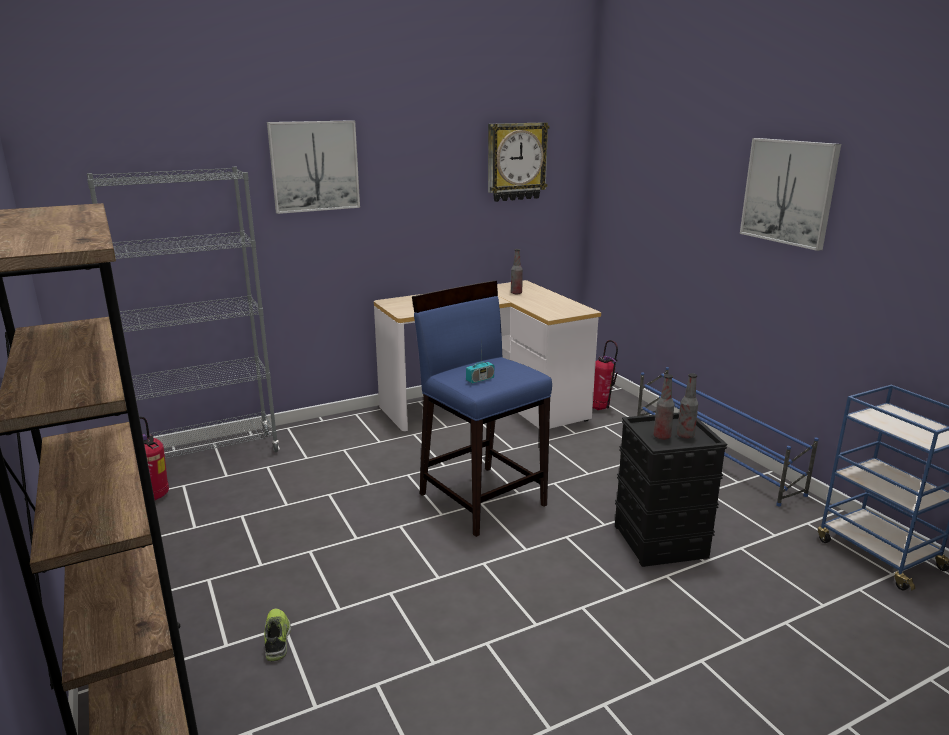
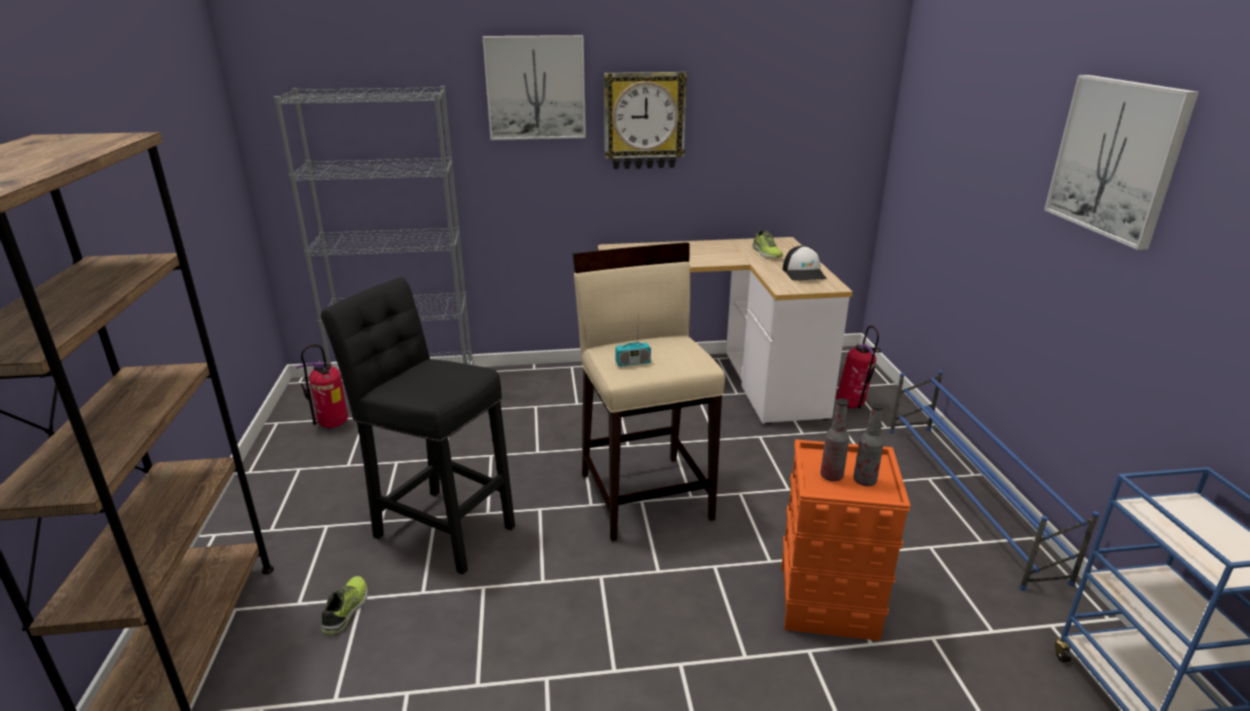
camera: 20 degrees right, 5 degrees up
blue stool [412,281,552,537] -> beige stool [572,242,725,541]
wall clock [488,122,550,202] -> wall clock moved to [604,72,688,169]
bottle [511,249,523,294] -> shoe [753,230,783,258]
black storage box [615,413,727,567] -> orange storage box [781,439,911,641]
none -> black stool [321,277,515,575]
none -> cap [783,246,827,280]

